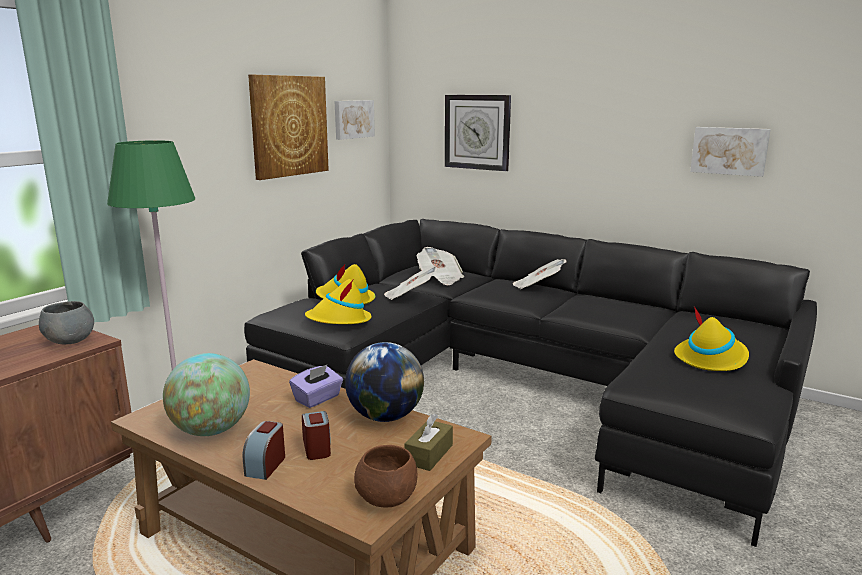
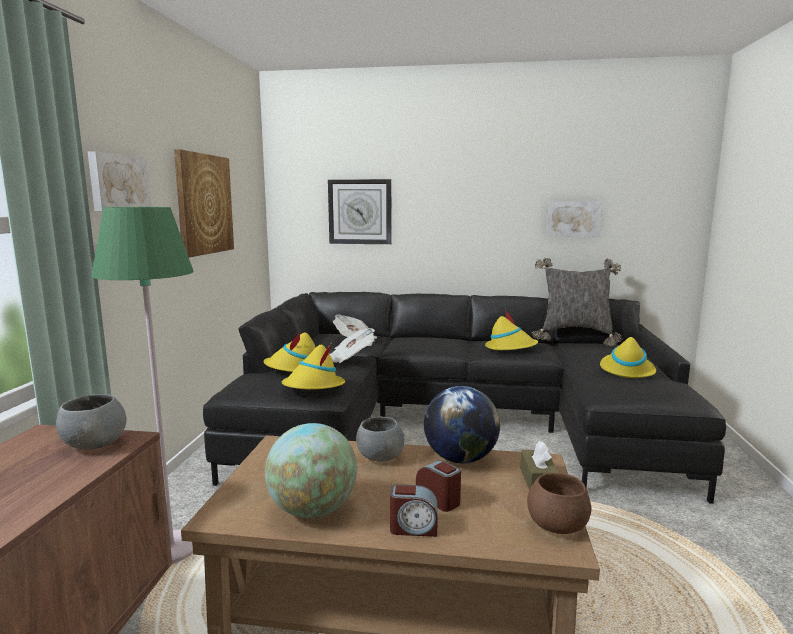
camera: 25 degrees left, 5 degrees down
alarm clock [242,421,285,480] -> alarm clock turned 75 degrees counterclockwise [390,484,438,537]
purple tissue box [289,365,343,408] -> grey bowl [356,417,404,461]
picture [335,100,375,140] -> picture moved to [88,151,152,211]
newspaper [513,259,567,289] -> none
none -> yellow hat [485,310,538,350]
none -> pillow [531,258,623,346]

